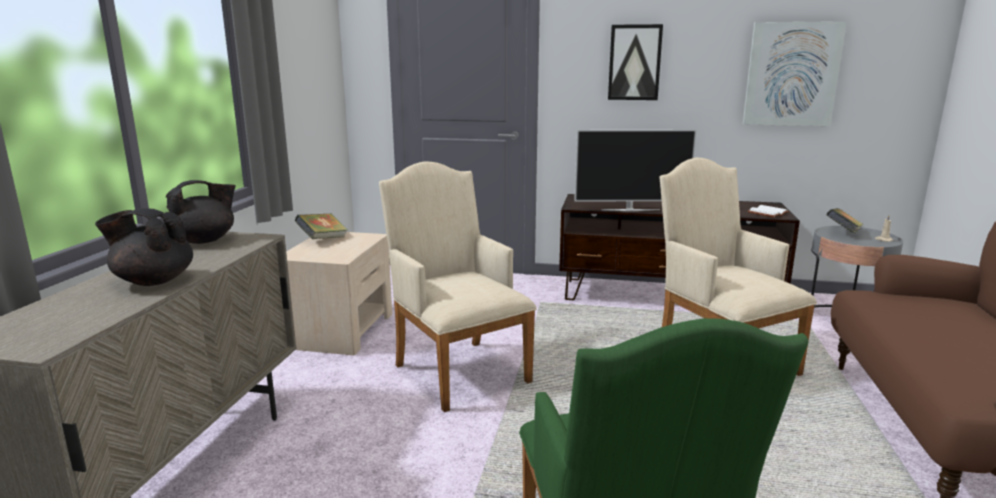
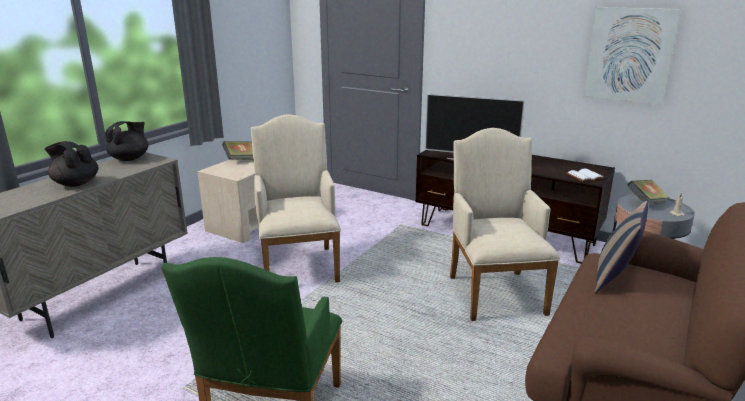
camera: 20 degrees right, 5 degrees up
black teapot [166,180,236,244] -> black teapot turned 45 degrees counterclockwise [105,121,148,161]
picture [608,24,663,100] -> none
none -> pillow [594,198,648,294]

